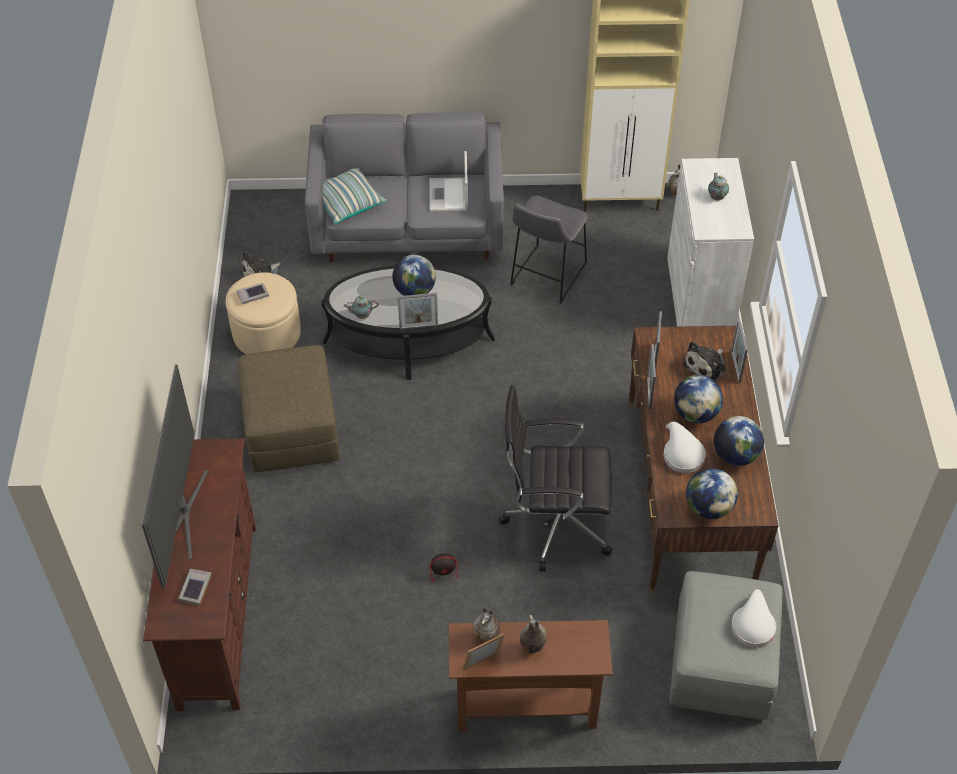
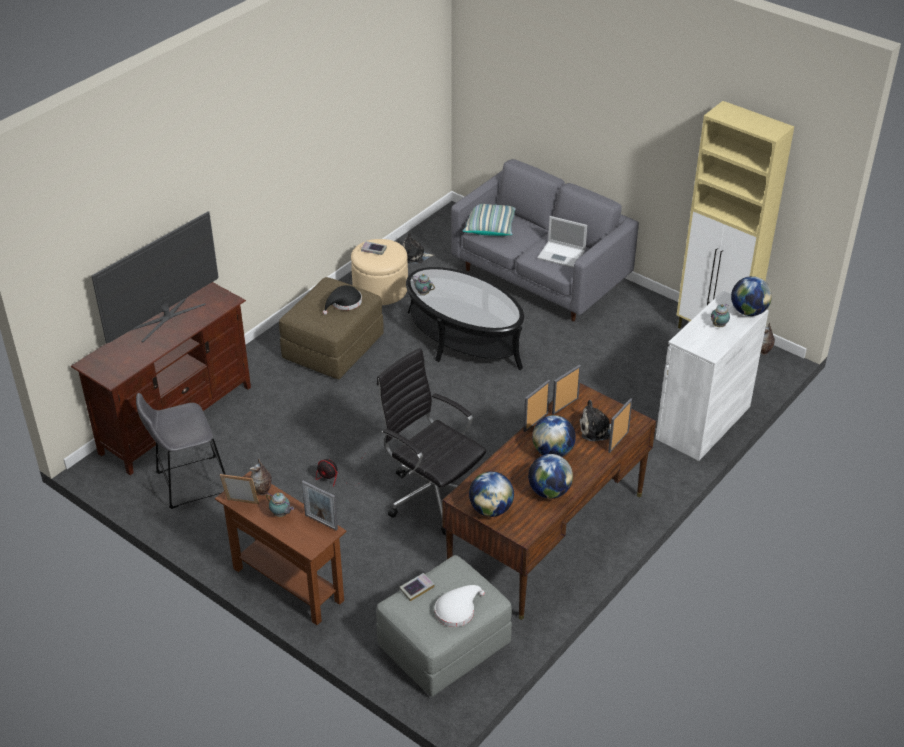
camera: 40 degrees right, 10 degrees down
book [178,569,212,606] -> book moved to [399,573,435,601]
globe [392,255,436,296] -> globe moved to [731,276,772,316]
picture frame [398,293,438,330] -> picture frame moved to [302,481,338,531]
laptop [429,151,468,212] -> laptop turned 105 degrees counterclockwise [537,216,587,268]
grey stool [510,196,588,303] -> grey stool moved to [136,393,226,509]
vase [520,614,547,653] -> teapot [266,493,294,517]
white hat [663,422,706,473] -> none
none -> black hat [323,285,362,315]

